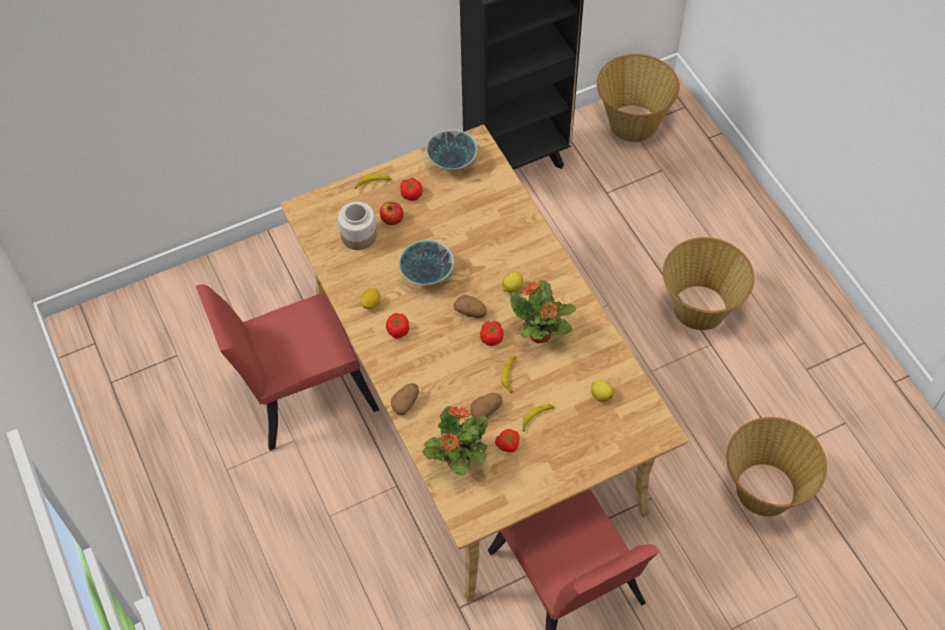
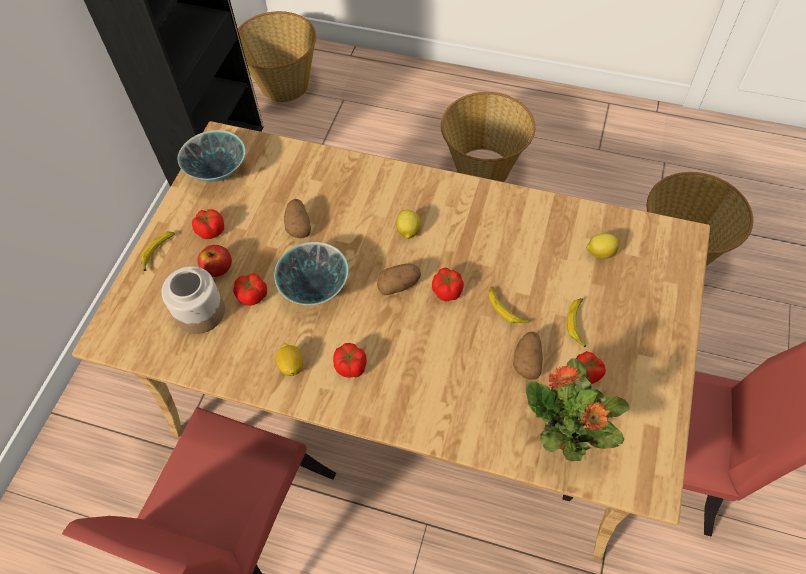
camera: 45 degrees left, 0 degrees up
potato [391,383,419,415] -> potato moved to [284,199,311,238]
potted plant [510,280,576,343] -> none
none -> tomato [233,273,267,306]

